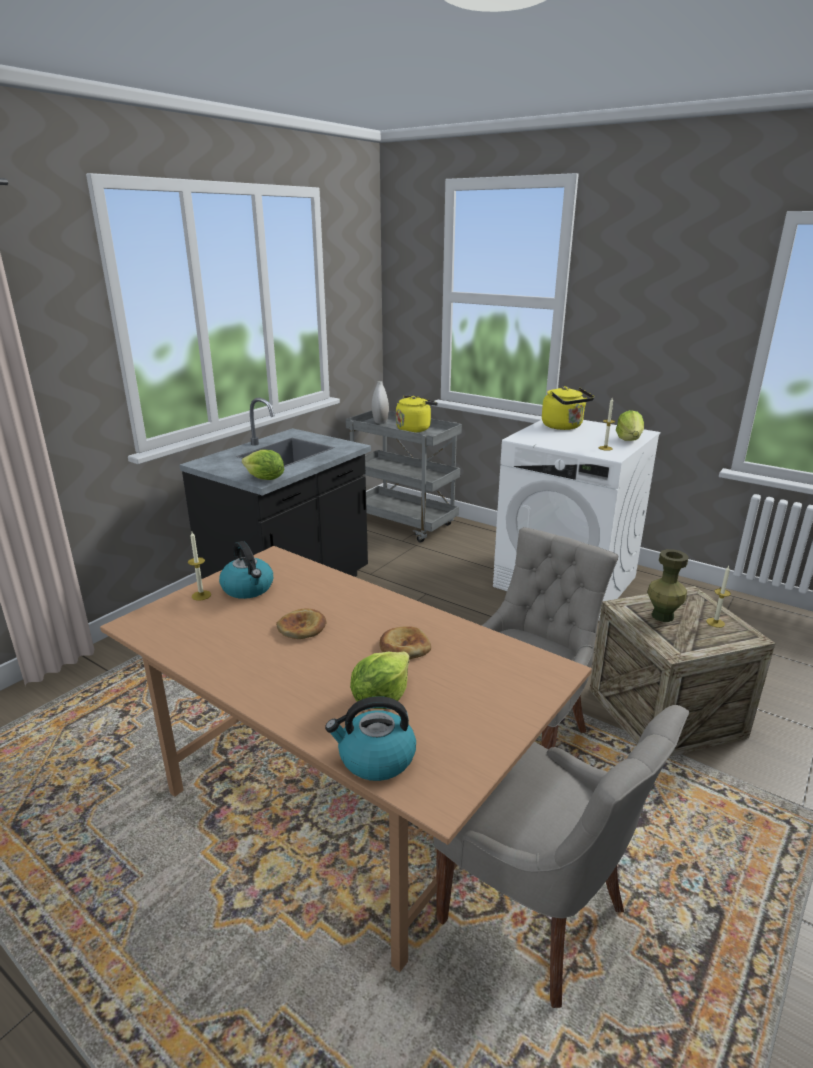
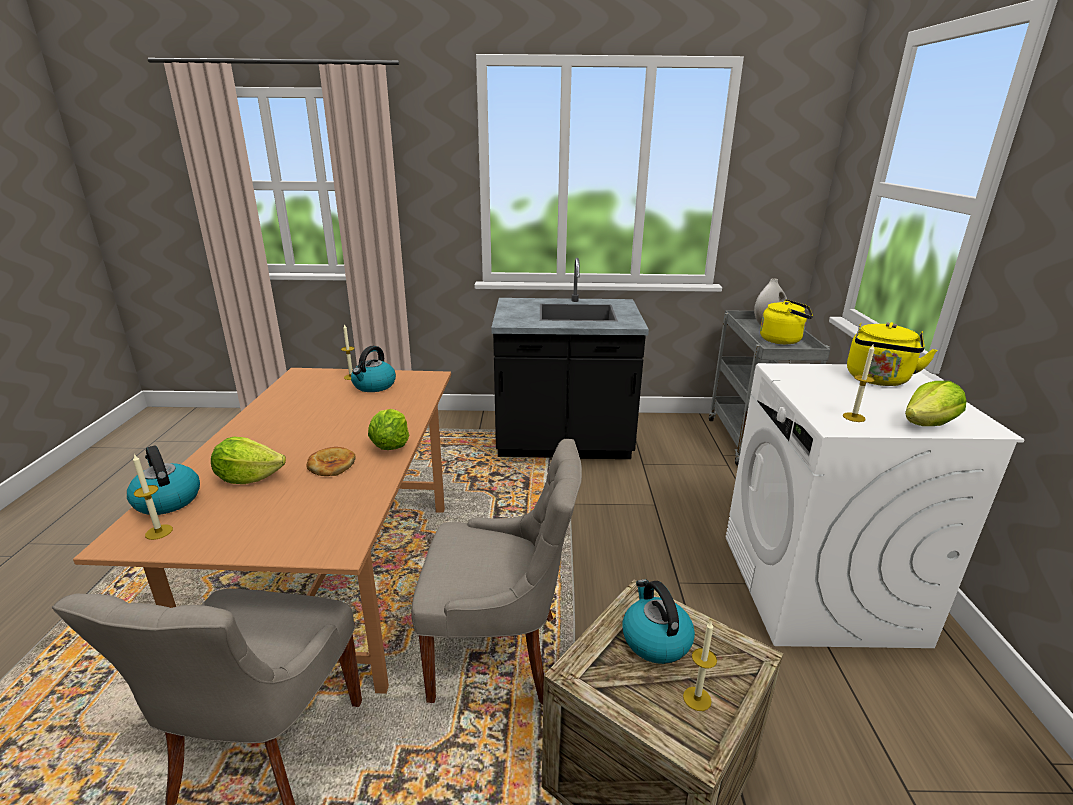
camera: 55 degrees right, 0 degrees up
lettuce [242,449,284,480] -> lettuce moved to [368,409,409,450]
bread [276,608,327,639] -> none
green vase [647,549,689,622] -> kettle [622,579,695,664]
none -> candle [133,454,173,540]

